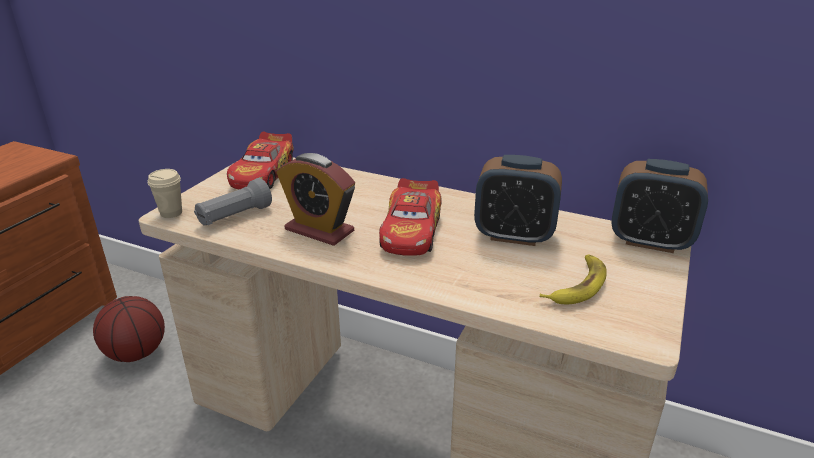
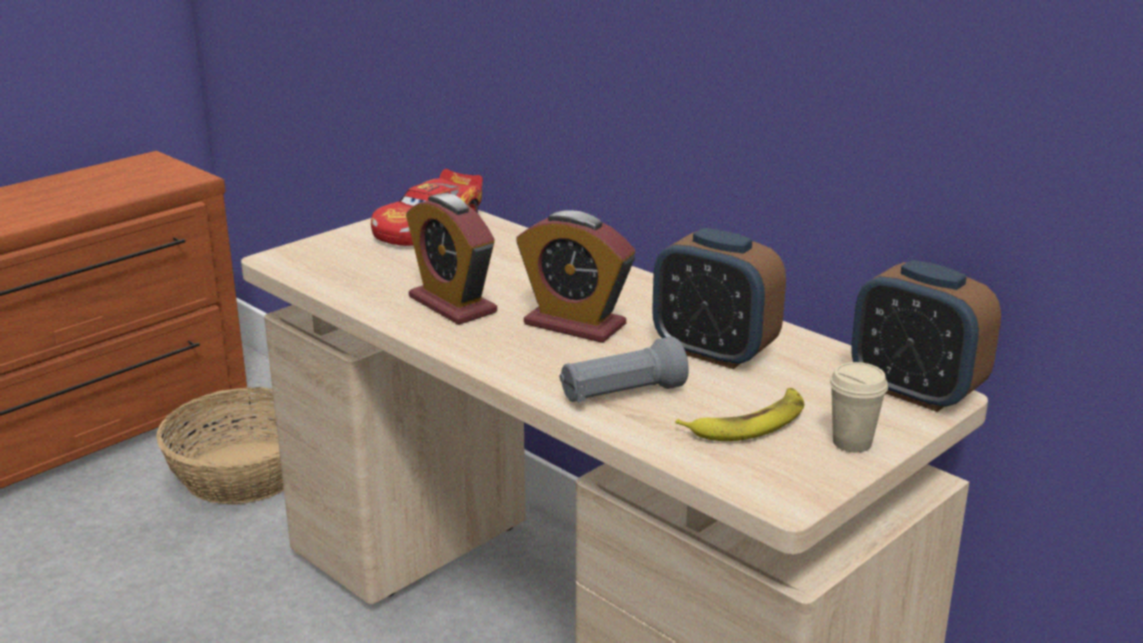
camera: 20 degrees right, 5 degrees down
basketball [93,296,165,362] -> basket [156,387,284,504]
beige cup [148,169,182,218] -> beige cup moved to [829,362,888,452]
grey flashlight [194,178,272,226] -> grey flashlight moved to [559,336,689,402]
toy car [379,178,442,256] -> alarm clock [516,210,635,343]

